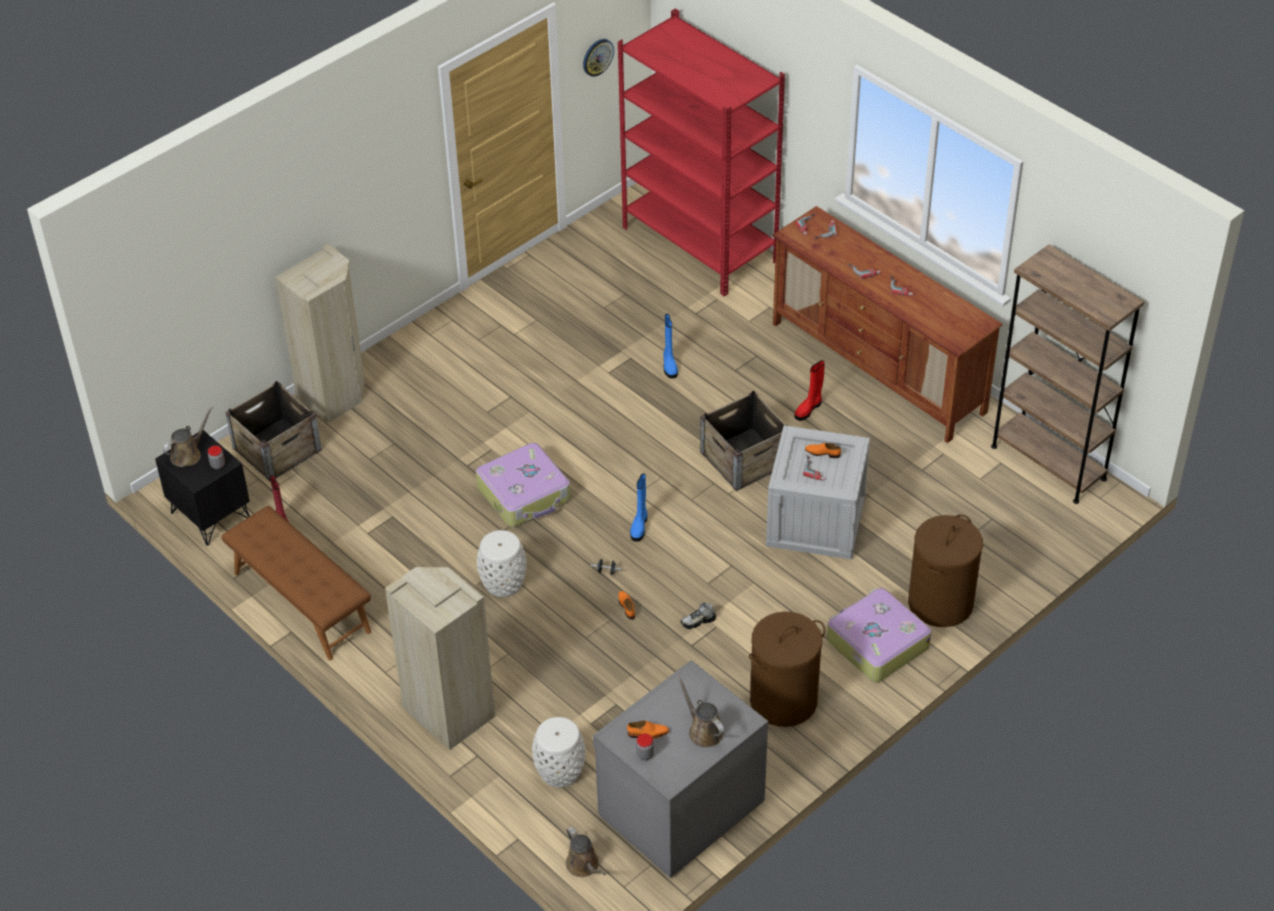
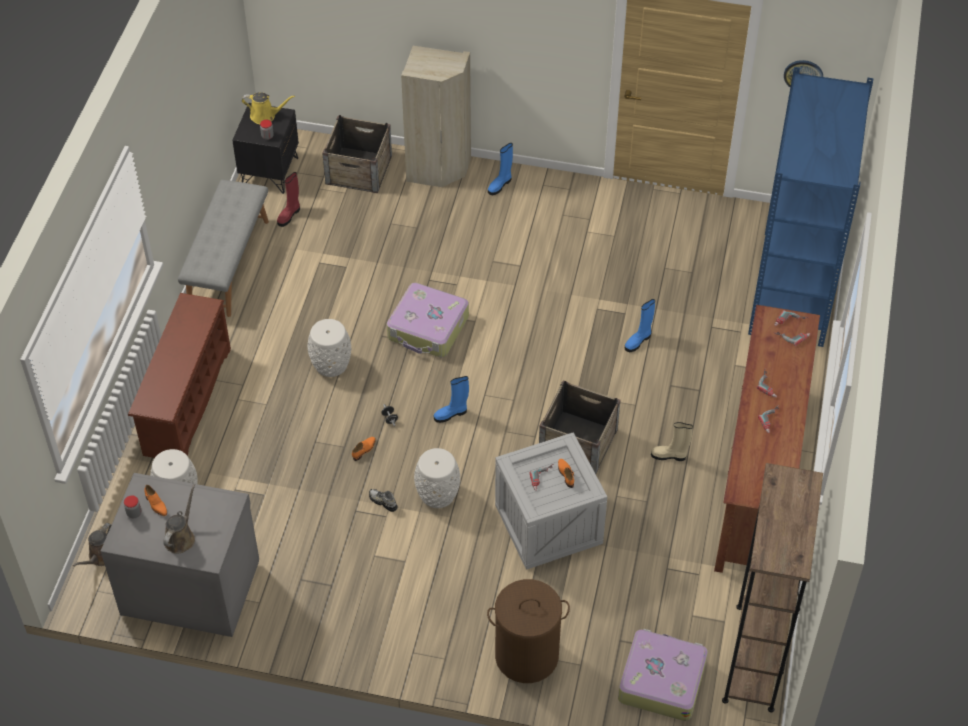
camera: 55 degrees right, 5 degrees up
brown watering can [163,407,213,467] -> yellow watering can [242,92,295,124]
brown bench [221,506,371,660] -> grey bench [178,180,269,317]
beige cabinet [385,567,496,750] -> brown shoe rack [128,293,231,458]
red bookcase [618,9,785,296] -> blue bookcase [748,67,874,347]
brown laundry basket [749,611,825,727] -> none
red boot [795,360,825,421] -> beige boot [651,422,693,461]
suitcase [827,588,931,682] -> suitcase moved to [618,629,708,721]
none -> white stool [414,448,460,508]
none -> blue boot [488,143,513,195]

